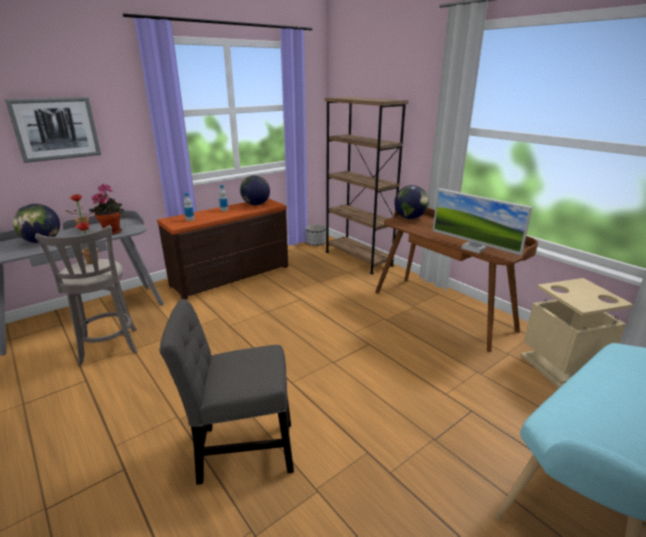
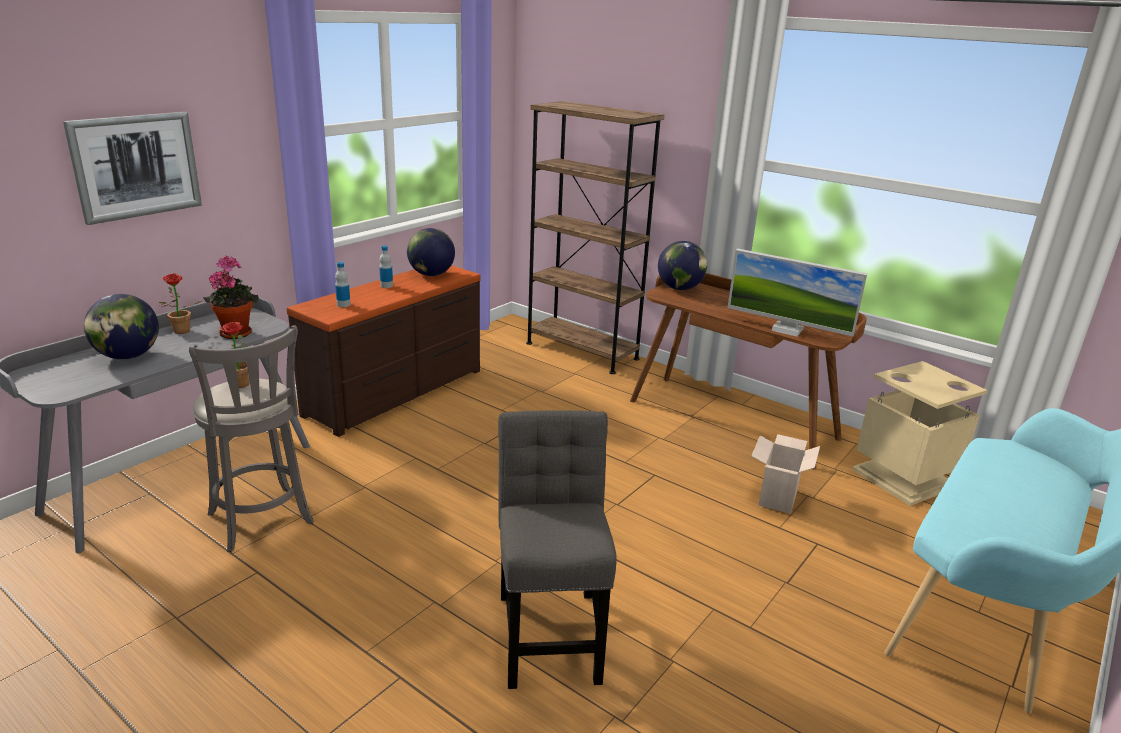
camera: 15 degrees left, 0 degrees up
grey chair [160,299,294,485] -> grey chair turned 105 degrees clockwise [498,410,617,689]
planter [306,224,326,246] -> none
none -> cardboard box [752,434,820,514]

